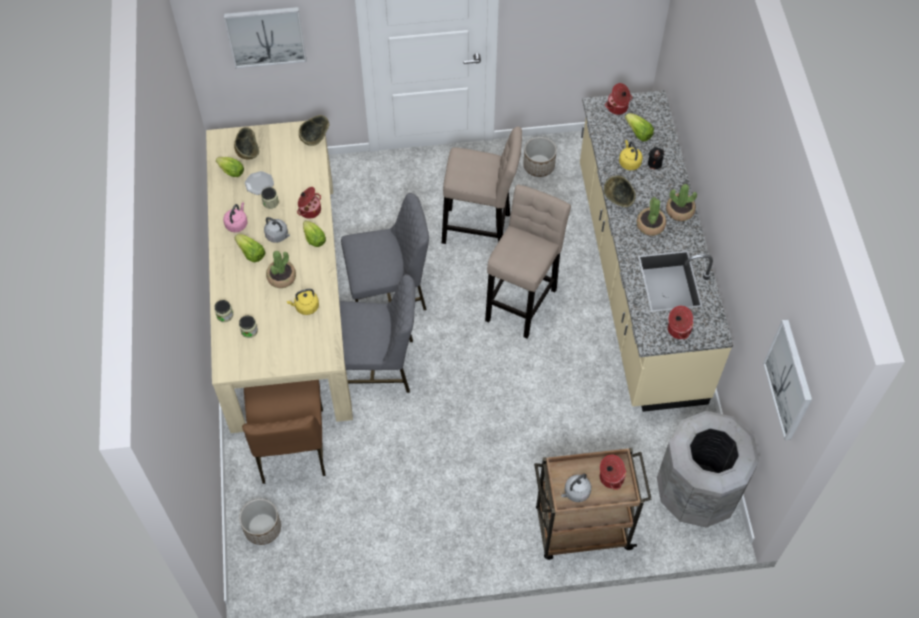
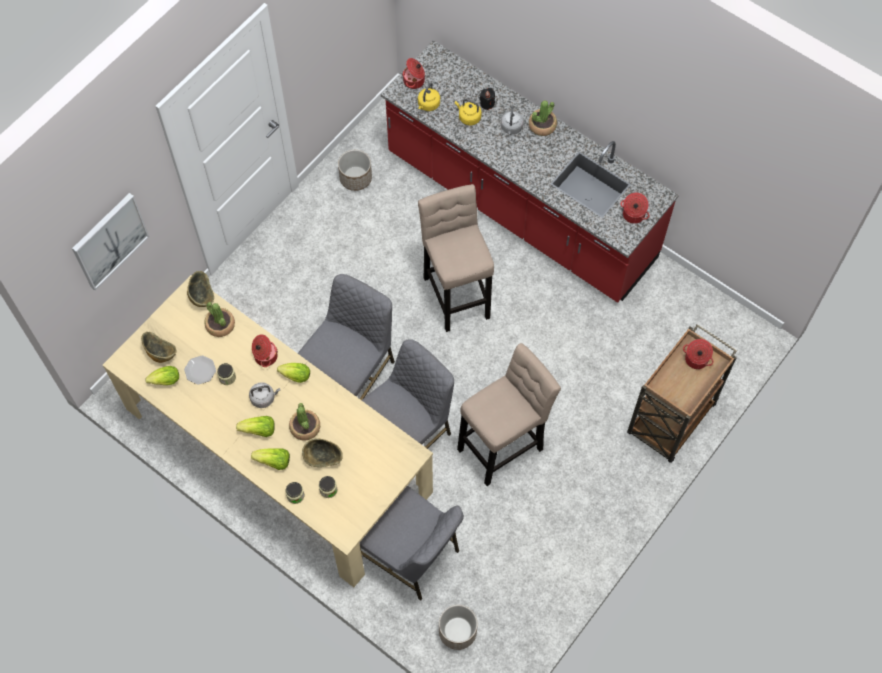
camera: 45 degrees left, 5 degrees up
pink kettle [223,202,247,232] -> none
brown chair [242,380,326,484] -> grey chair [359,485,464,601]
yellow kettle [287,289,319,315] -> yellow kettle moved to [418,83,440,111]
beige stool [442,127,522,244] -> beige stool moved to [457,343,561,486]
grey kettle [561,474,591,502] -> grey kettle moved to [501,106,524,134]
beige counter [580,90,733,412] -> red counter [381,40,679,303]
bowl [604,176,636,207] -> bowl moved to [302,438,343,467]
lettuce [625,113,654,141] -> lettuce moved to [251,448,290,470]
potted plant [637,197,666,236] -> potted plant moved to [204,302,235,337]
grey trash can [657,411,759,527] -> none
picture [763,320,812,440] -> none

